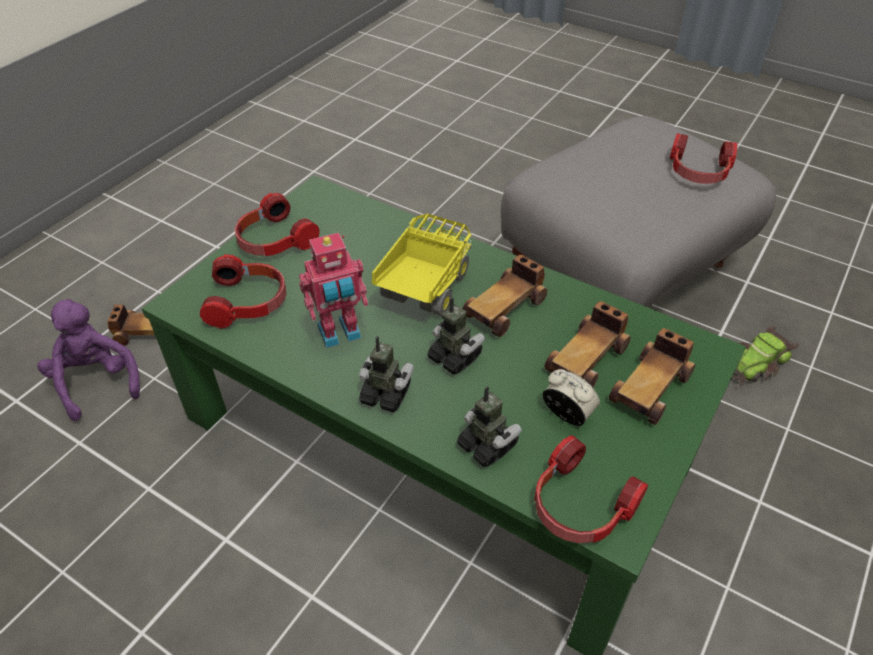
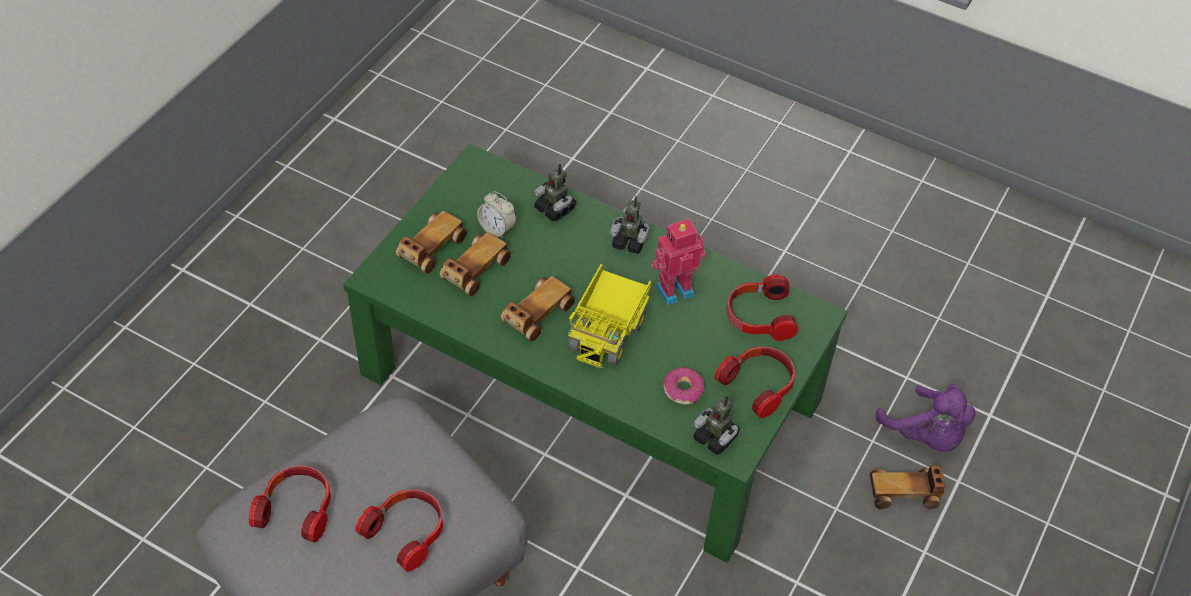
camera: 175 degrees right, 5 degrees up
toy robot [427,297,485,374] -> toy robot moved to [693,395,740,454]
headphones [534,436,648,543] -> headphones moved to [356,489,443,572]
toy car [732,326,799,388] -> none
none -> donut [664,367,704,405]

